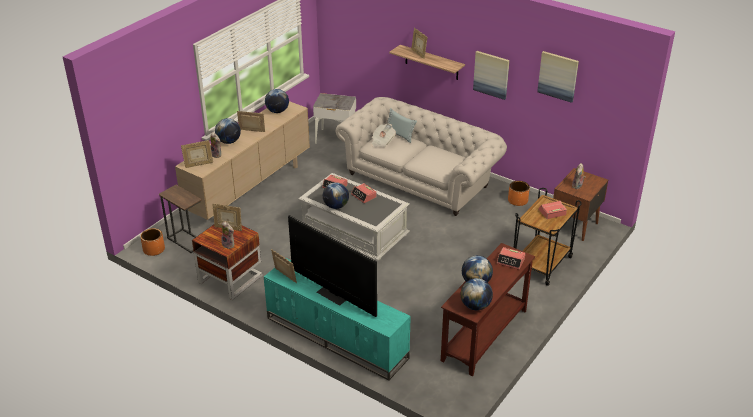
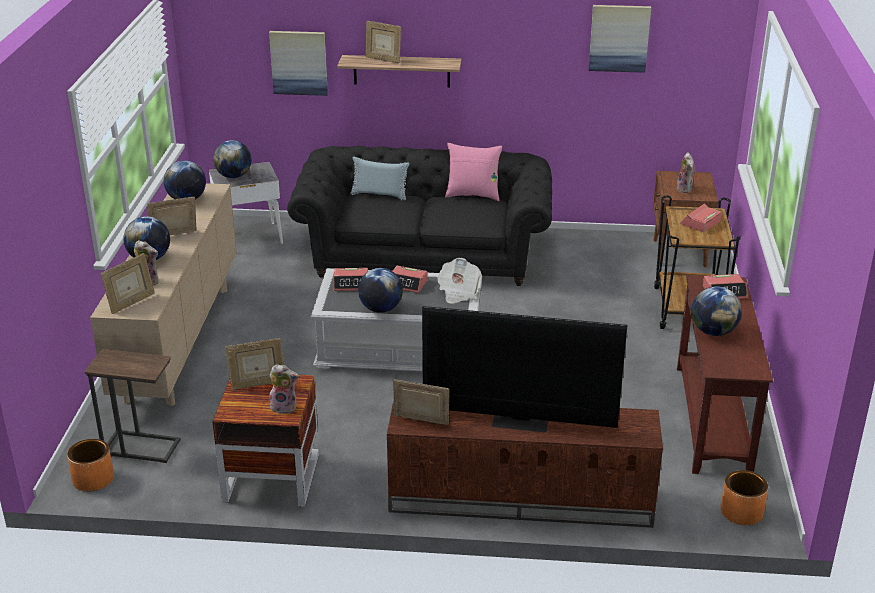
camera: 30 degrees left, 5 degrees down
turquoise tv stand [264,258,411,380] -> brown tv stand [387,400,663,528]
white sofa [336,97,507,216] -> black sofa [287,146,552,286]
newspaper [371,124,396,147] -> newspaper moved to [437,258,482,303]
globe [461,278,493,310] -> globe moved to [213,140,251,178]
picture [473,51,510,100] -> picture moved to [269,31,328,96]
orange planter [508,181,530,206] -> orange planter moved to [720,470,768,525]
none -> pink pillow [445,143,502,201]

